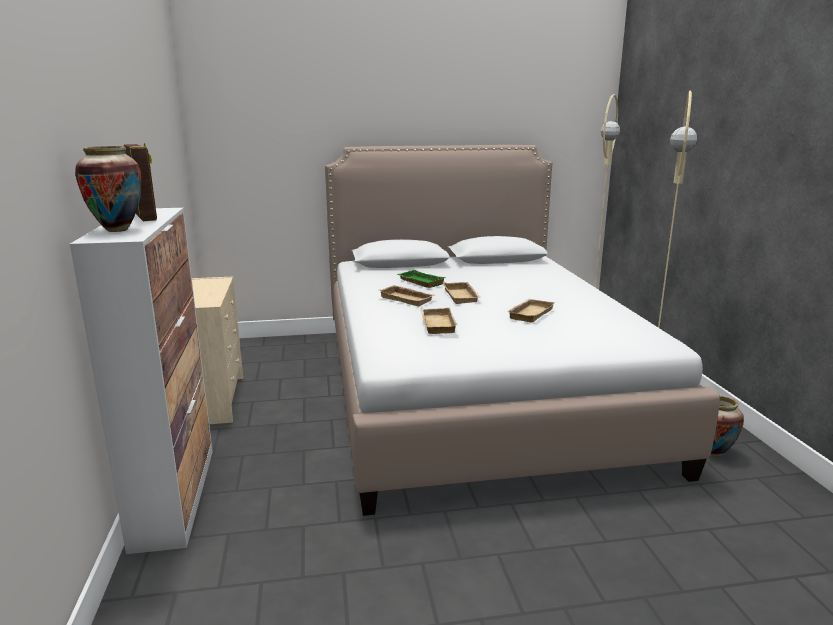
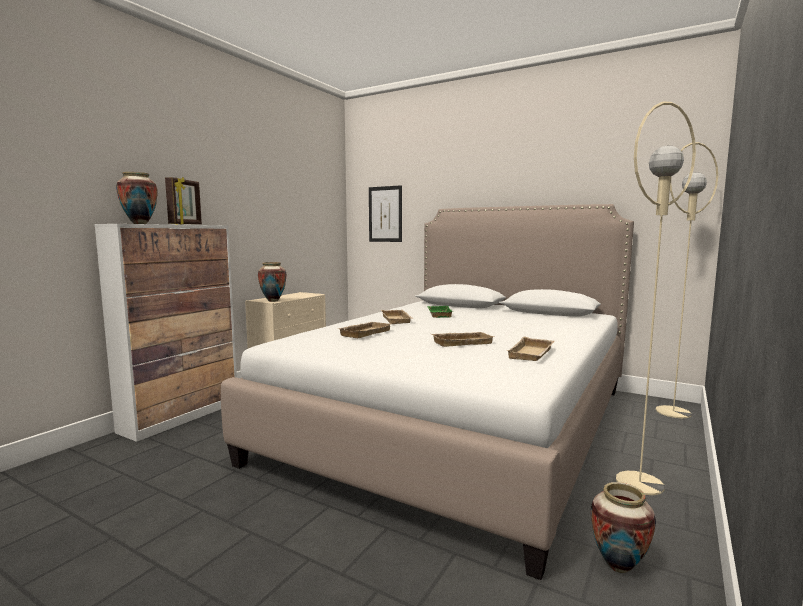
camera: 40 degrees right, 10 degrees down
beige tray [443,282,481,304] -> beige tray moved to [507,337,554,361]
none -> vase [258,262,286,302]
none -> picture [369,185,402,242]

